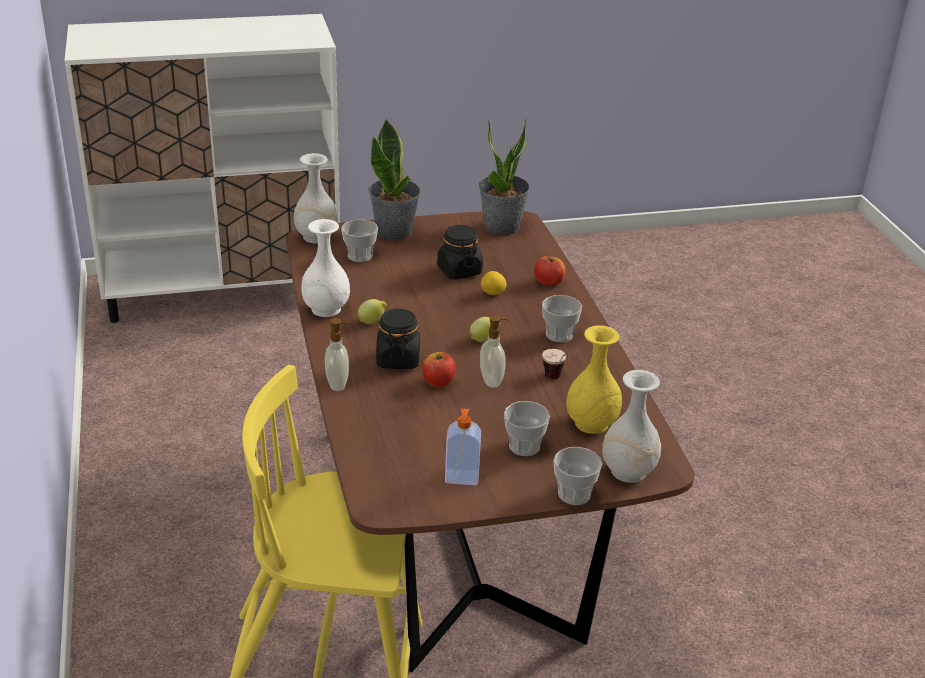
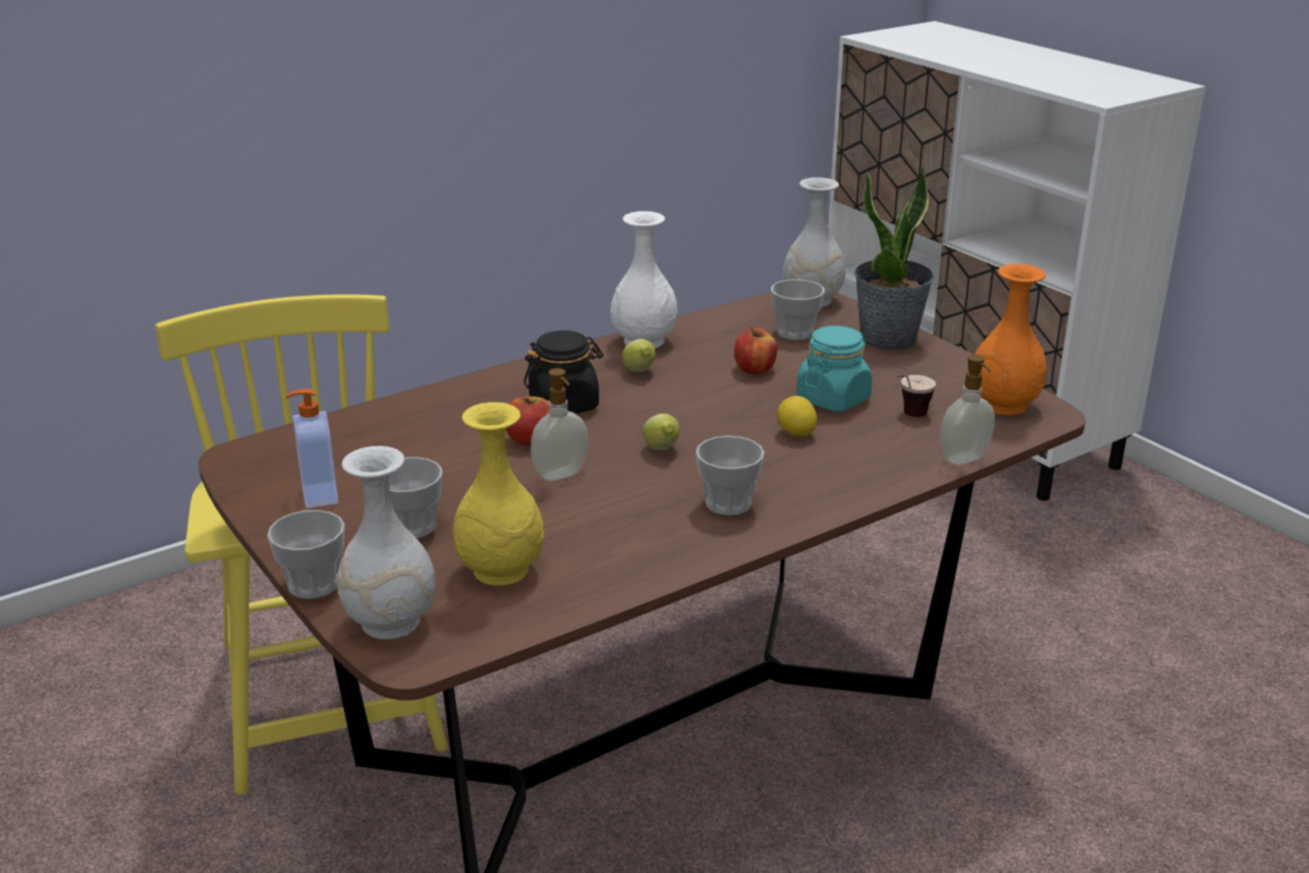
camera: 70 degrees right, 5 degrees down
soap dispenser [325,318,351,391] -> soap dispenser moved to [940,354,995,465]
black jar [437,225,483,279] -> turquoise jar [797,326,872,412]
potted plant [479,119,530,235] -> orange vase [975,264,1047,415]
apple [534,256,566,286] -> apple moved to [734,327,777,374]
cup [542,349,573,379] -> cup moved to [895,374,936,417]

